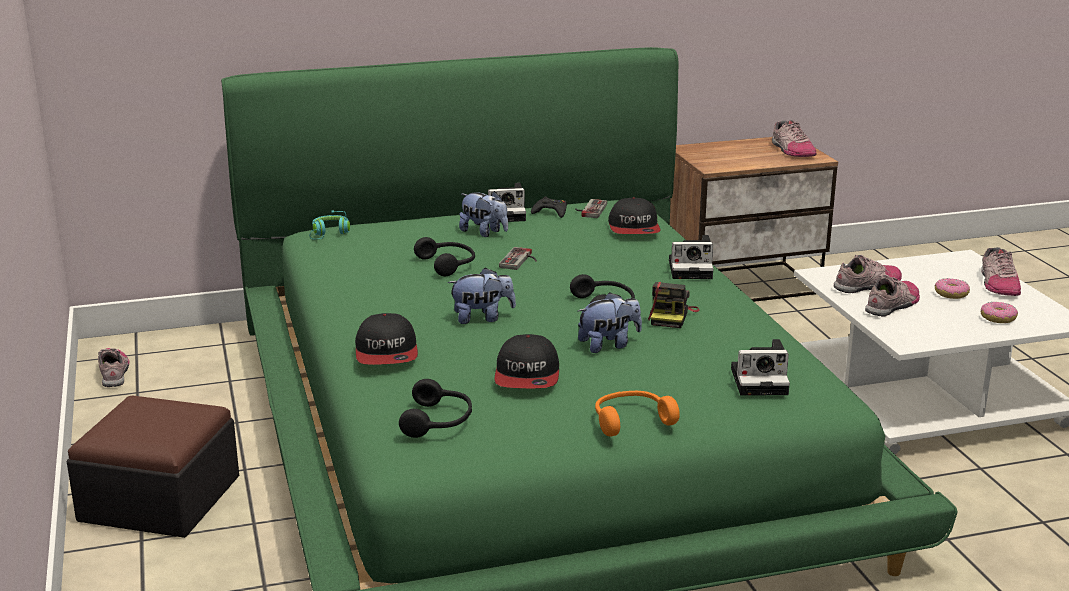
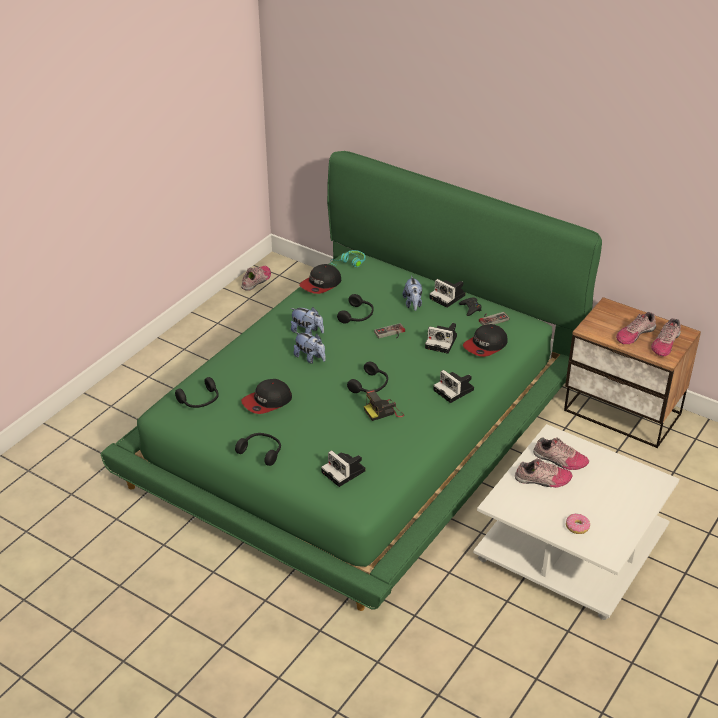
camera: 50 degrees right, 15 degrees up
ottoman [67,395,239,538] -> none
cap [355,313,418,365] -> cap moved to [299,264,341,294]
plush toy [578,292,642,353] -> plush toy moved to [291,307,324,335]
orange headphones [595,391,680,436] -> black headphones [235,433,281,466]
donut [935,278,970,299] -> none
shoe [982,247,1021,296] -> shoe moved to [616,312,656,344]
none -> camera [425,323,457,354]

